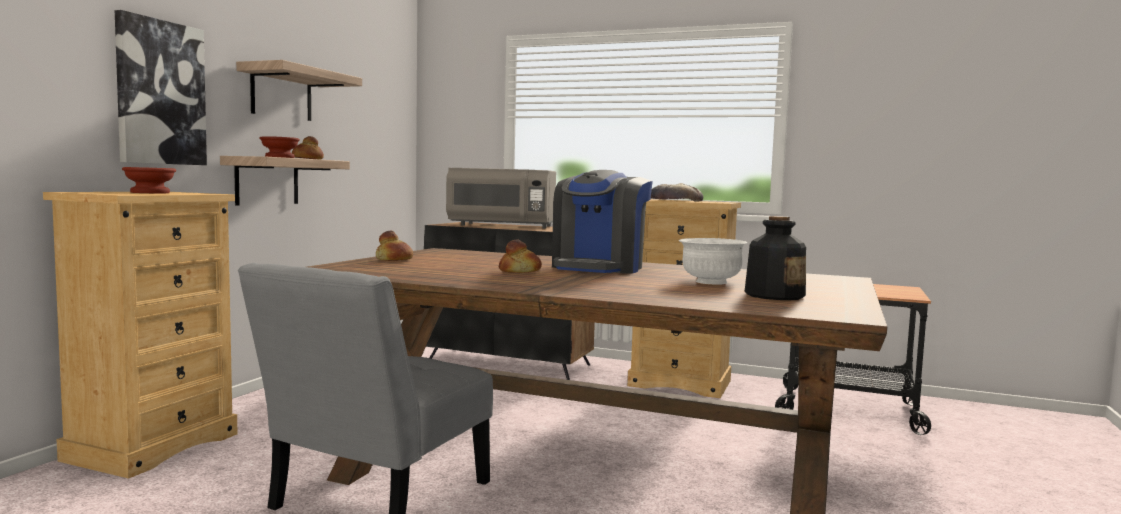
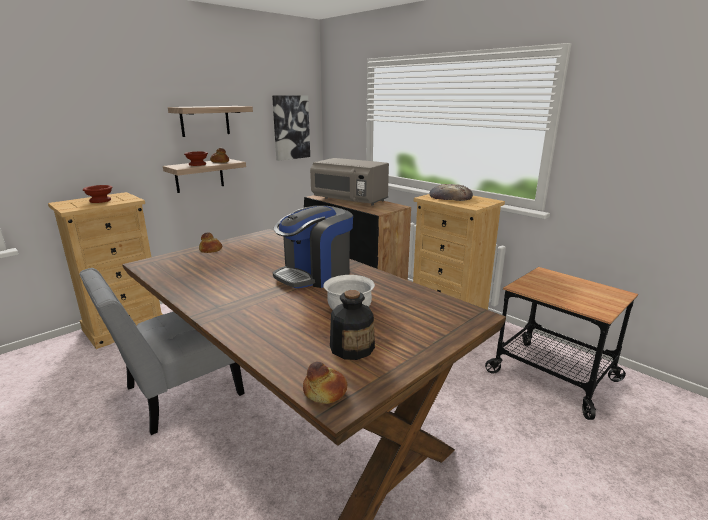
camera: 25 degrees right, 15 degrees up
picture [115,10,207,165] -> picture moved to [272,95,310,161]
bread [499,240,542,273] -> bread moved to [303,362,347,404]

